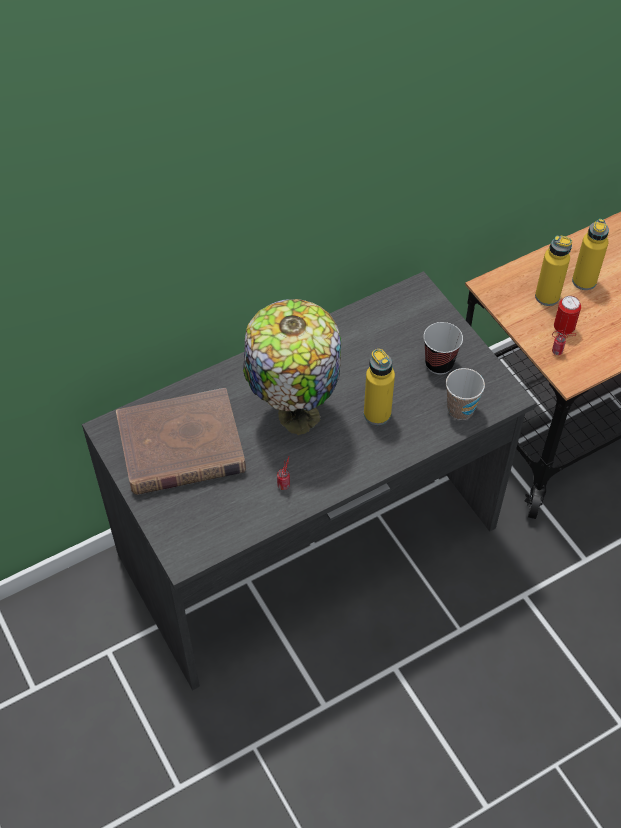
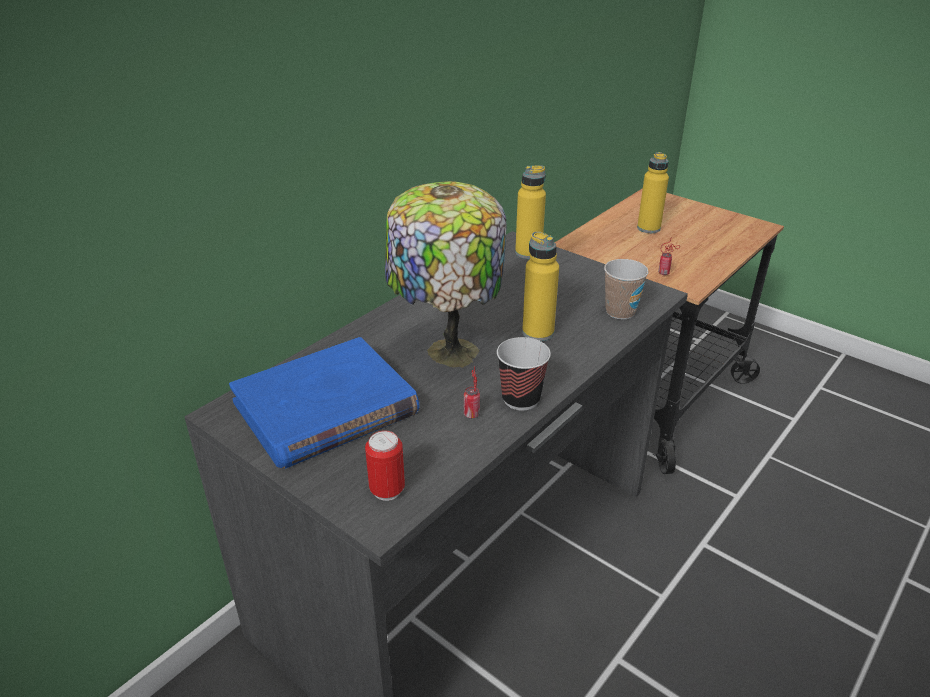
camera: 20 degrees left, 20 degrees down
brown book [116,388,246,495] -> blue book [229,337,419,469]
cup [423,322,463,375] -> cup moved to [497,337,551,410]
yellow bottle [535,236,572,306] -> yellow bottle moved to [515,165,546,259]
can [554,296,581,335] -> can moved to [365,430,405,501]

